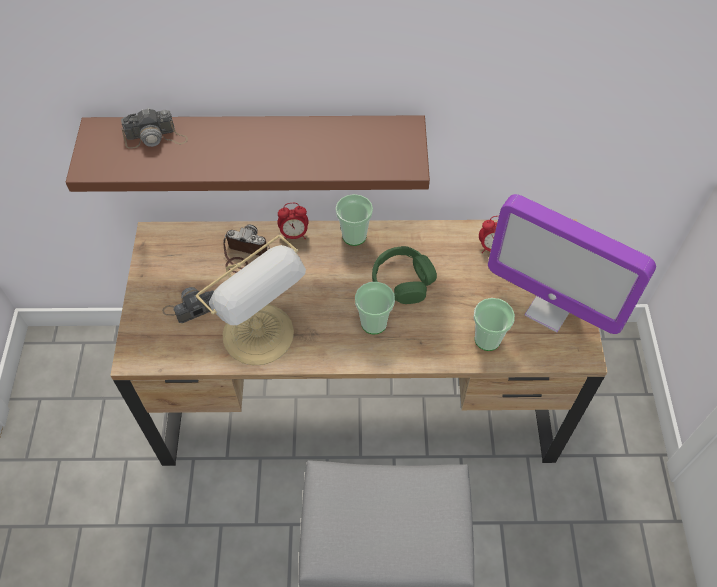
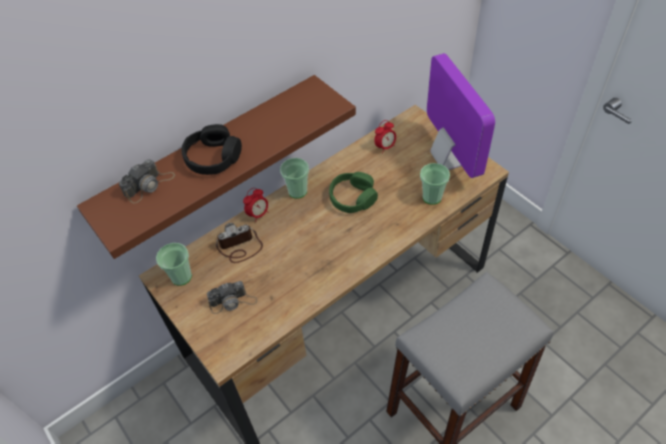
camera: 35 degrees left, 5 degrees down
camera [162,287,214,323] -> camera turned 135 degrees counterclockwise [207,281,258,314]
table lamp [196,235,306,365] -> none
cup [355,282,395,334] -> cup moved to [156,243,192,286]
monitor [488,194,656,334] -> monitor turned 105 degrees counterclockwise [427,53,495,178]
none -> black headphones [181,124,242,175]

